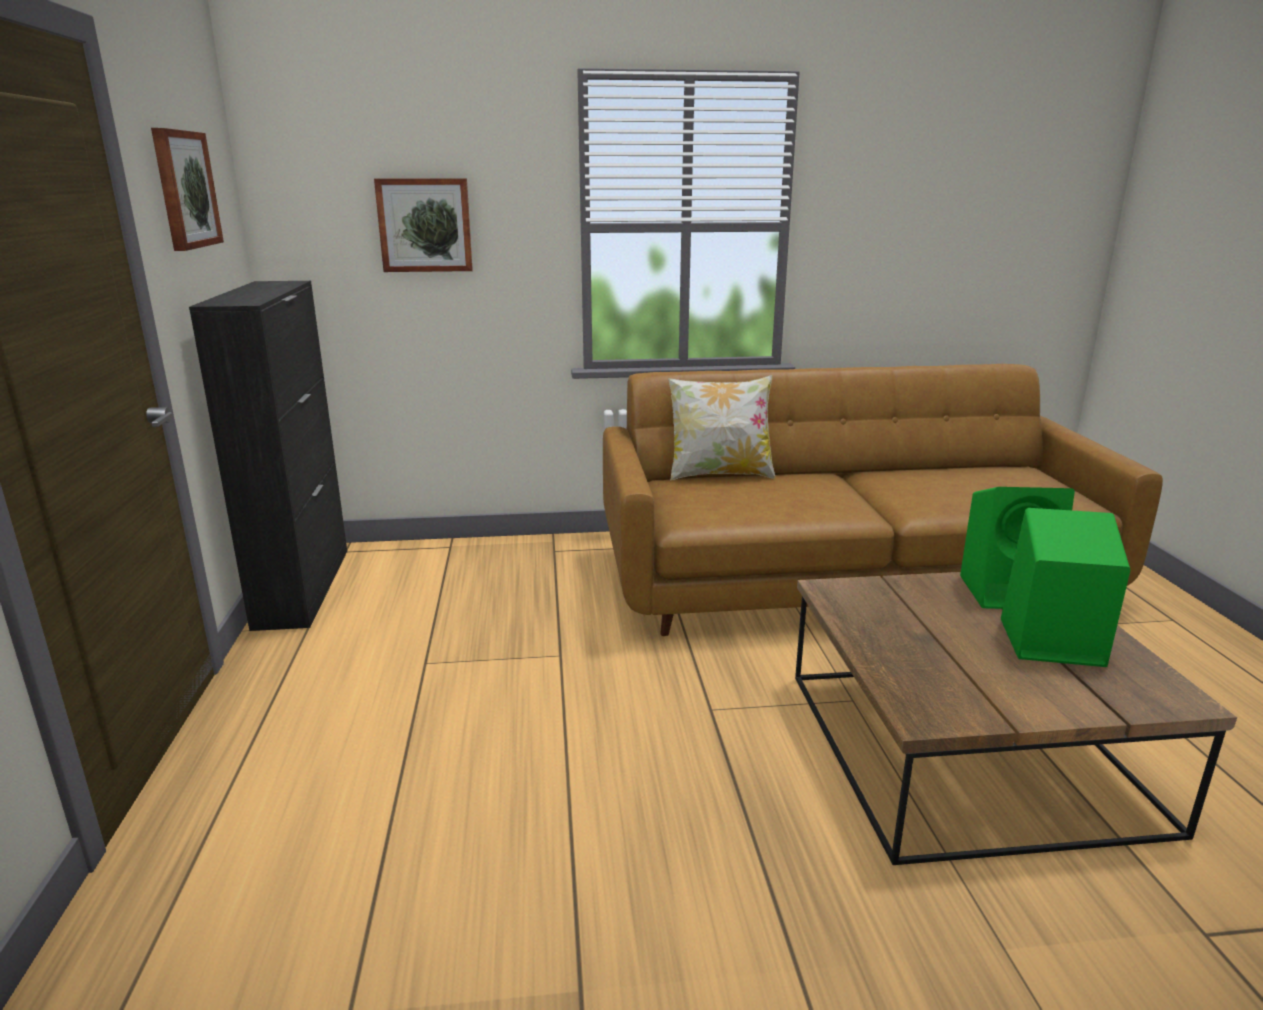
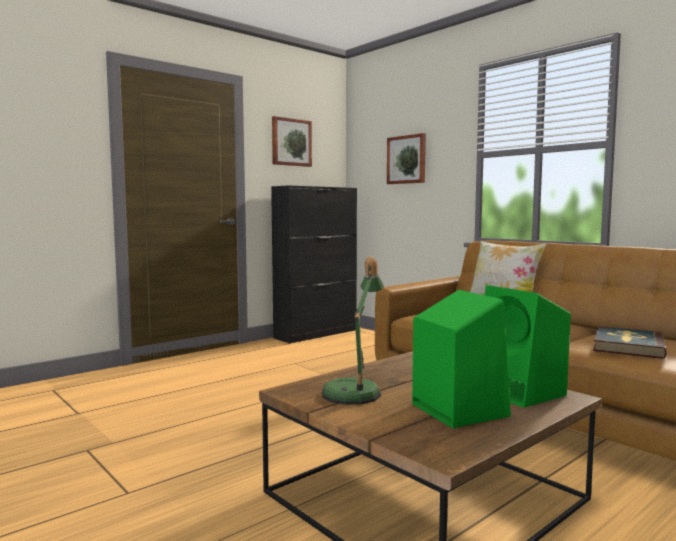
camera: 55 degrees right, 15 degrees down
none -> table lamp [322,257,384,405]
none -> book [593,326,667,359]

